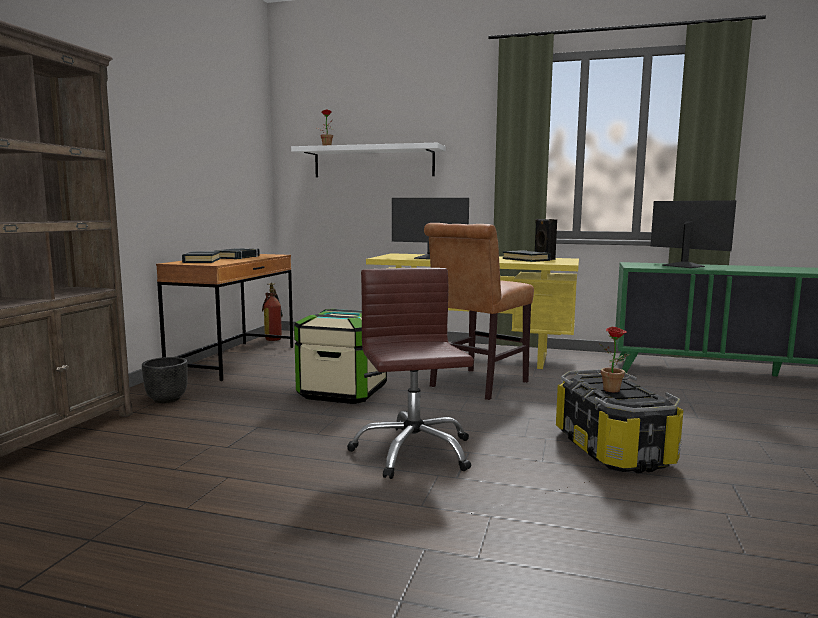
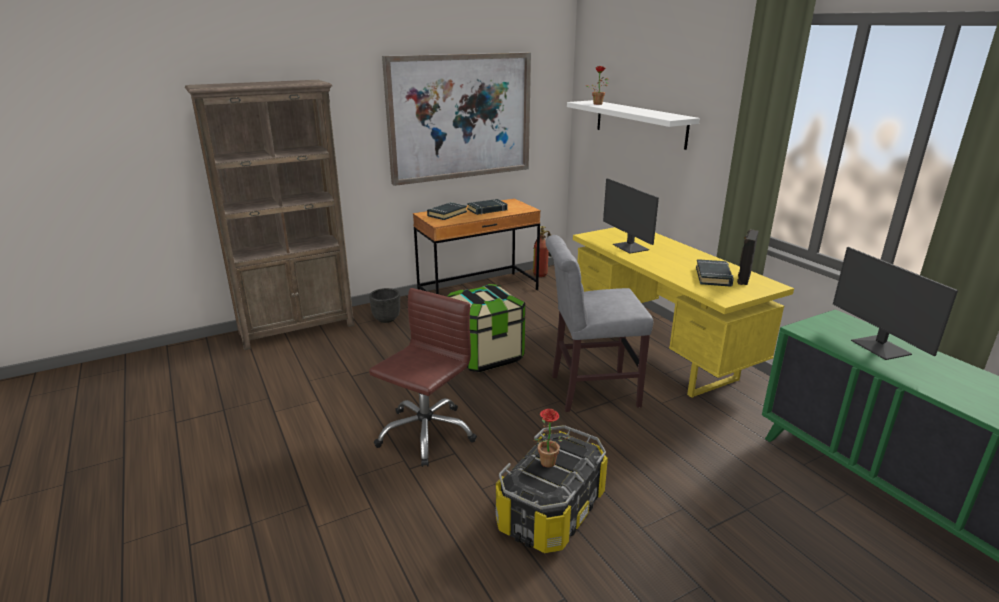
camera: 45 degrees right, 15 degrees up
brown chair [424,223,534,400] -> grey chair [545,235,653,412]
monitor [650,200,736,268] -> monitor turned 150 degrees clockwise [833,247,958,360]
none -> picture [382,52,531,186]

